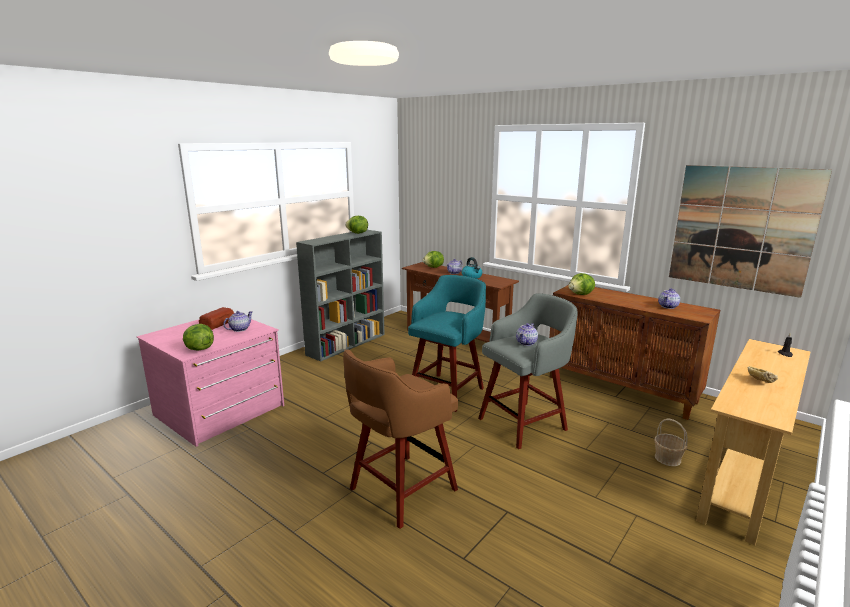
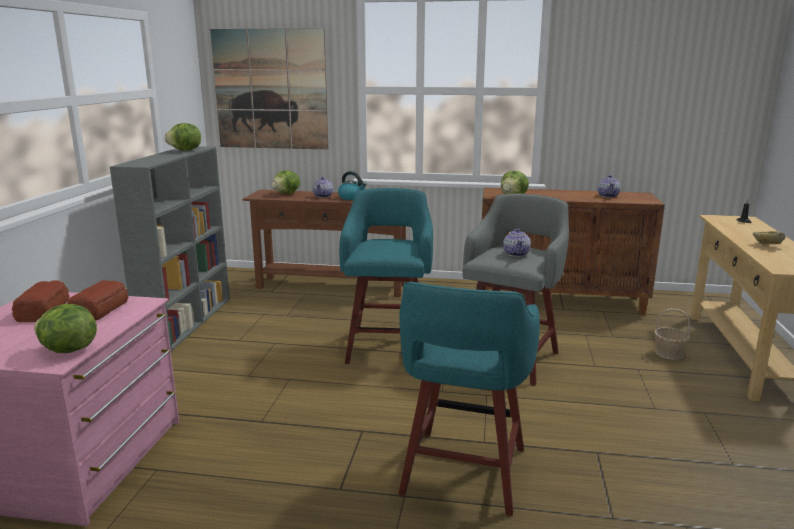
camera: 30 degrees left, 0 degrees up
teapot [223,311,253,332] -> bread [67,280,128,321]
brown stool [343,349,458,529] -> turquoise stool [398,281,540,516]
picture [669,165,832,298] -> picture moved to [210,28,328,149]

